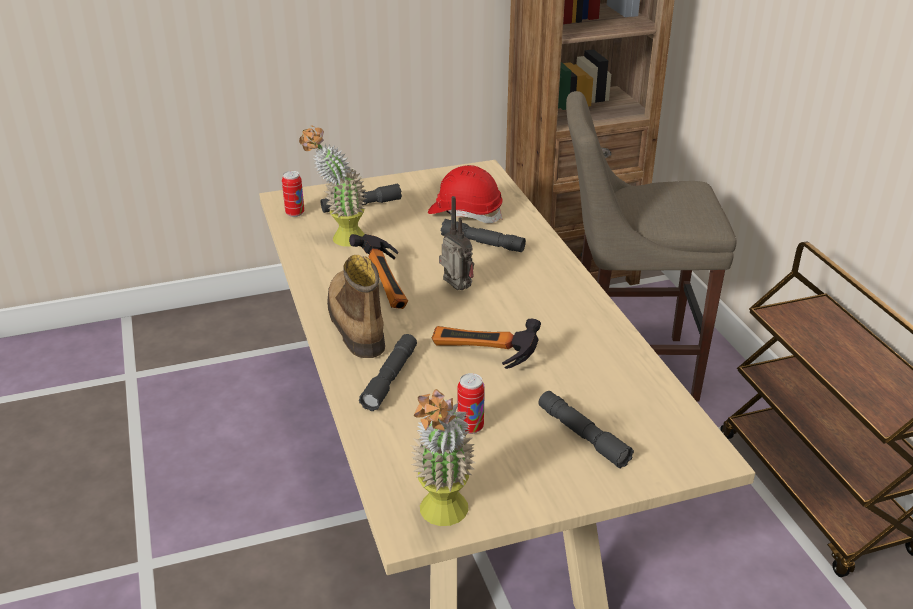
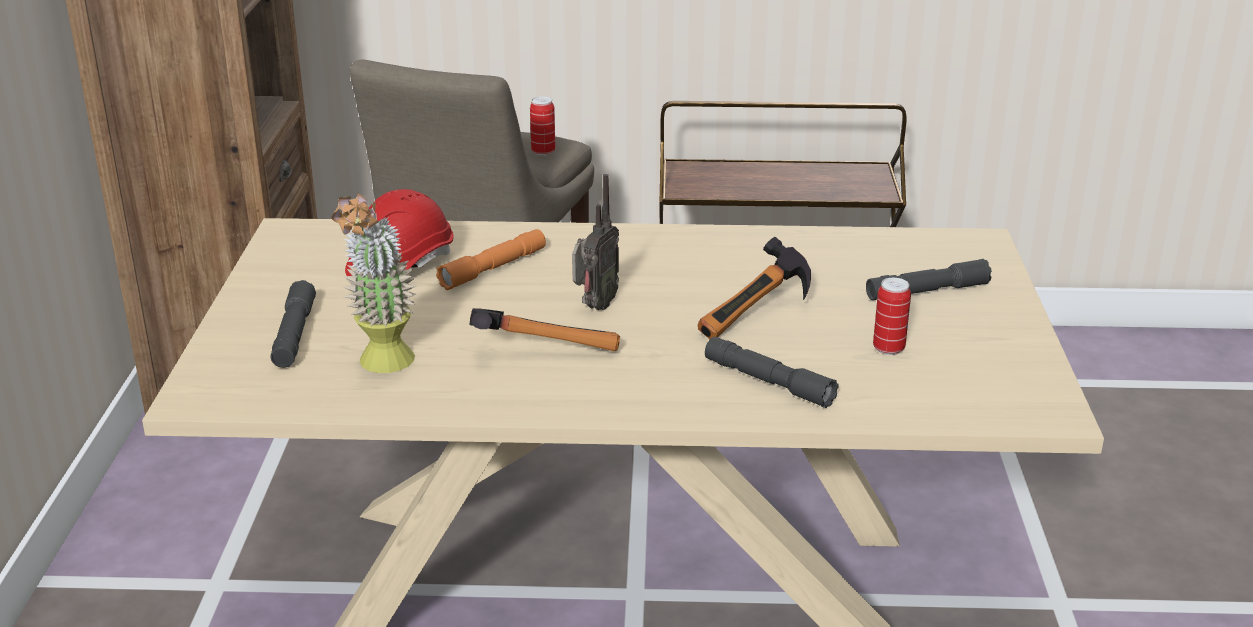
camera: 70 degrees left, 5 degrees down
can [282,171,304,217] -> can moved to [530,96,555,156]
boot [327,255,385,358] -> none
potted plant [411,389,475,526] -> none
radio [439,196,474,290] -> radio turned 135 degrees clockwise [572,174,619,310]
grey flashlight [441,219,526,252] -> orange flashlight [436,229,546,290]

